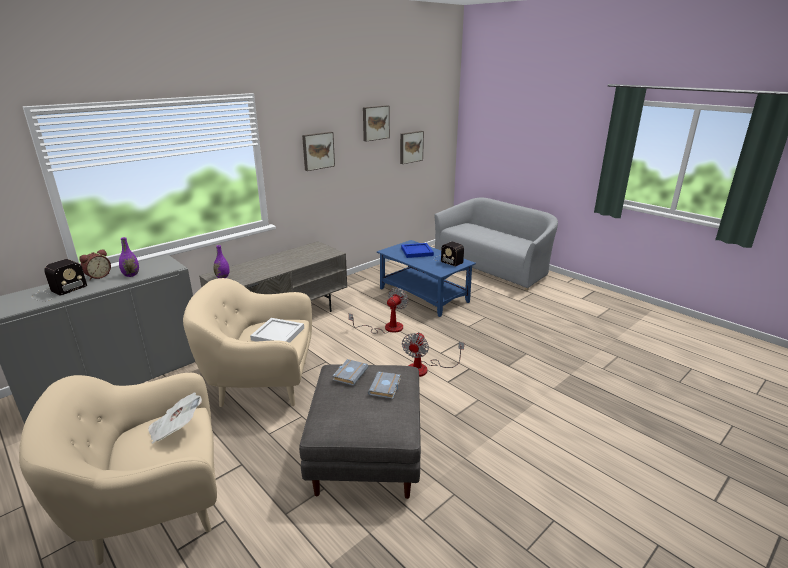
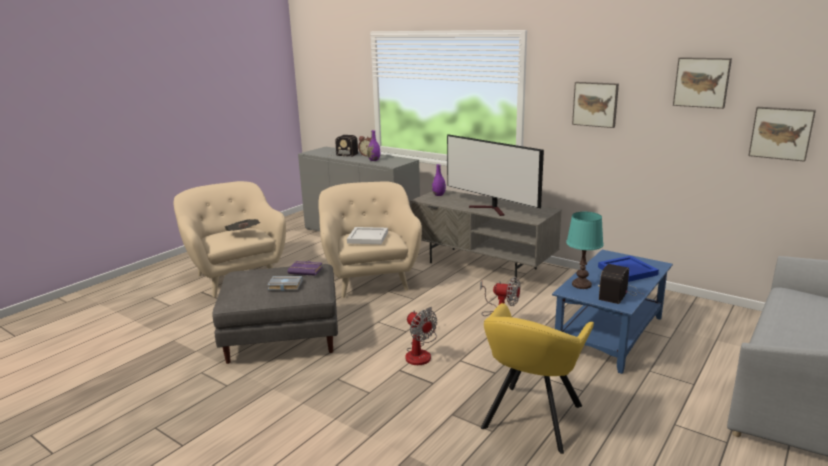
camera: 80 degrees right, 5 degrees down
grey book [332,359,369,386] -> purple book [288,261,323,276]
fan [402,332,464,377] -> fan turned 135 degrees counterclockwise [405,307,437,365]
none -> television [447,134,544,216]
none -> yellow armchair [481,303,594,454]
none -> turquoise table lamp [566,212,604,289]

